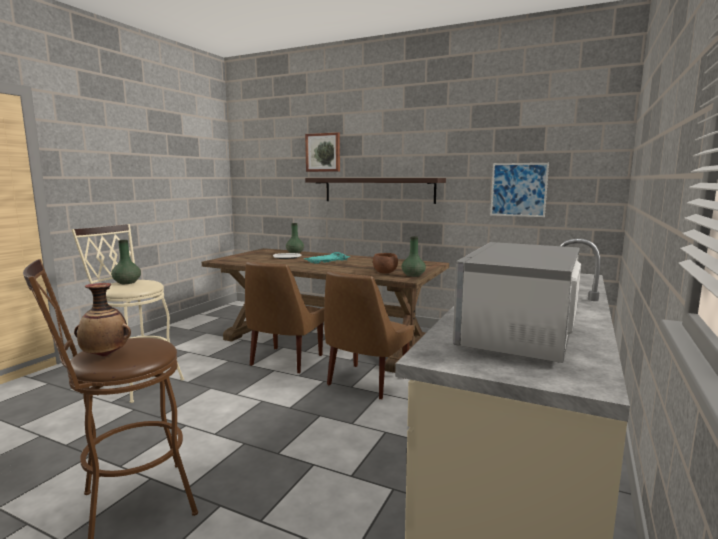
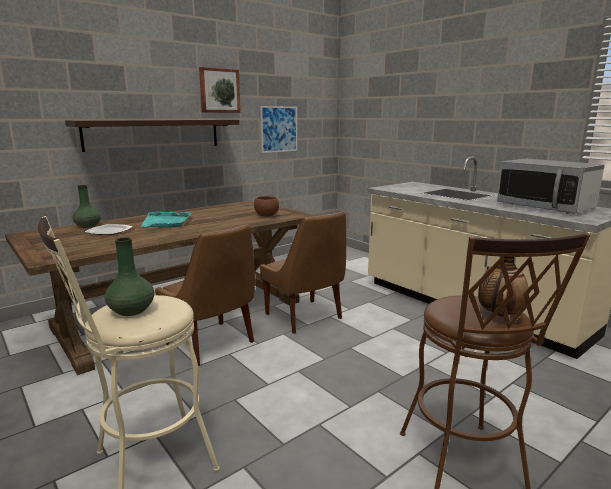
camera: 65 degrees left, 5 degrees up
picture [305,132,340,172] -> picture moved to [199,67,241,113]
green vase [402,236,426,277] -> none

